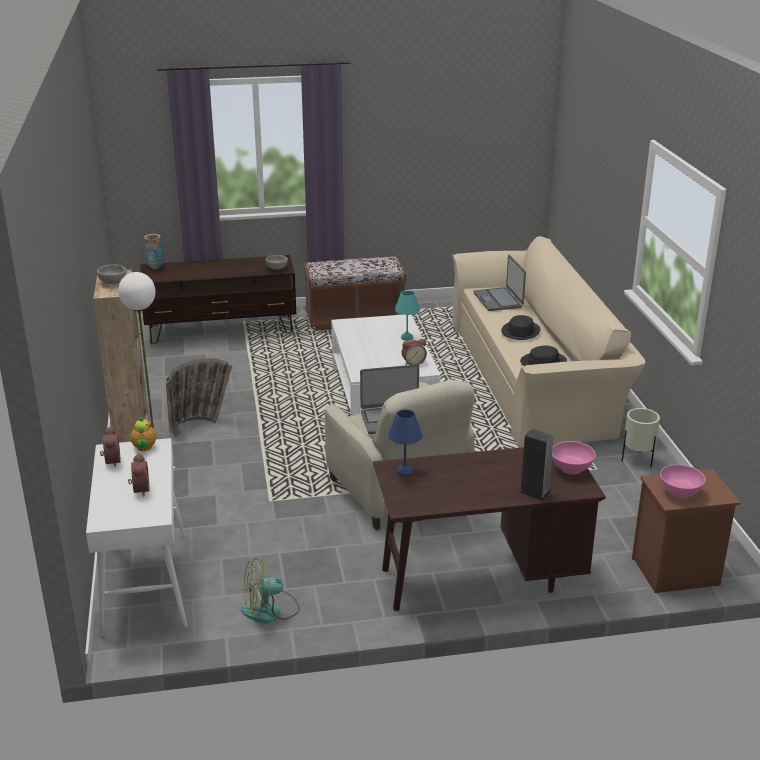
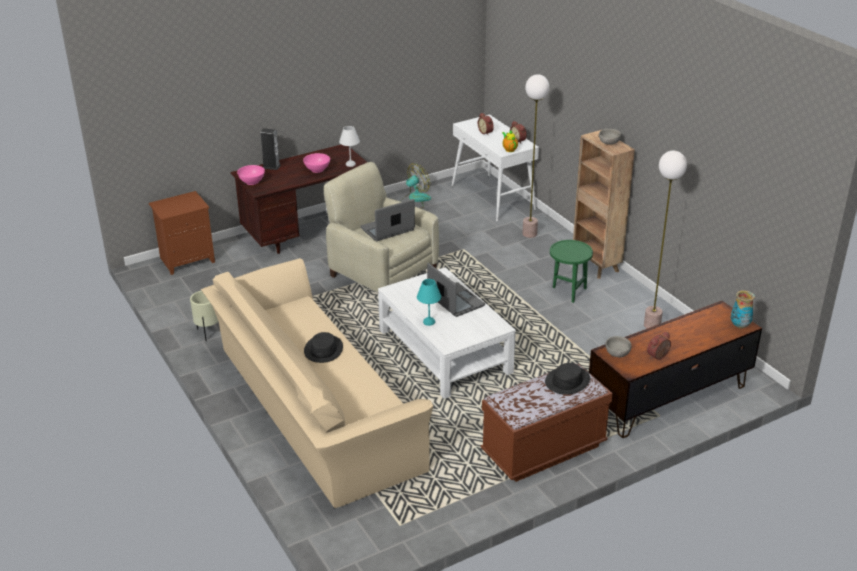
camera: 160 degrees right, 5 degrees up
basket [166,358,232,437] -> green side table [550,240,593,303]
blue table lamp [388,409,423,476] -> white table lamp [339,126,360,167]
alarm clock [402,339,427,365] -> alarm clock moved to [647,332,671,360]
laptop [474,255,526,311] -> laptop moved to [427,263,485,317]
black hat [520,346,567,366] -> black hat moved to [545,363,590,395]
pink bowl [660,464,706,499] -> pink bowl moved to [303,153,330,173]
none -> floor lamp [644,151,687,329]

